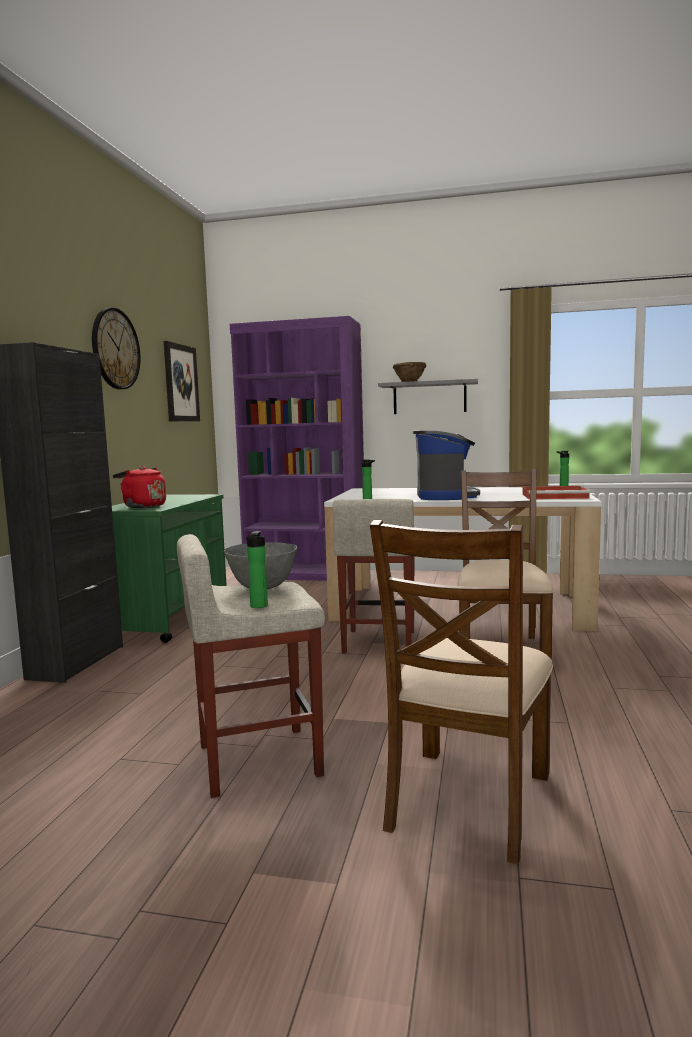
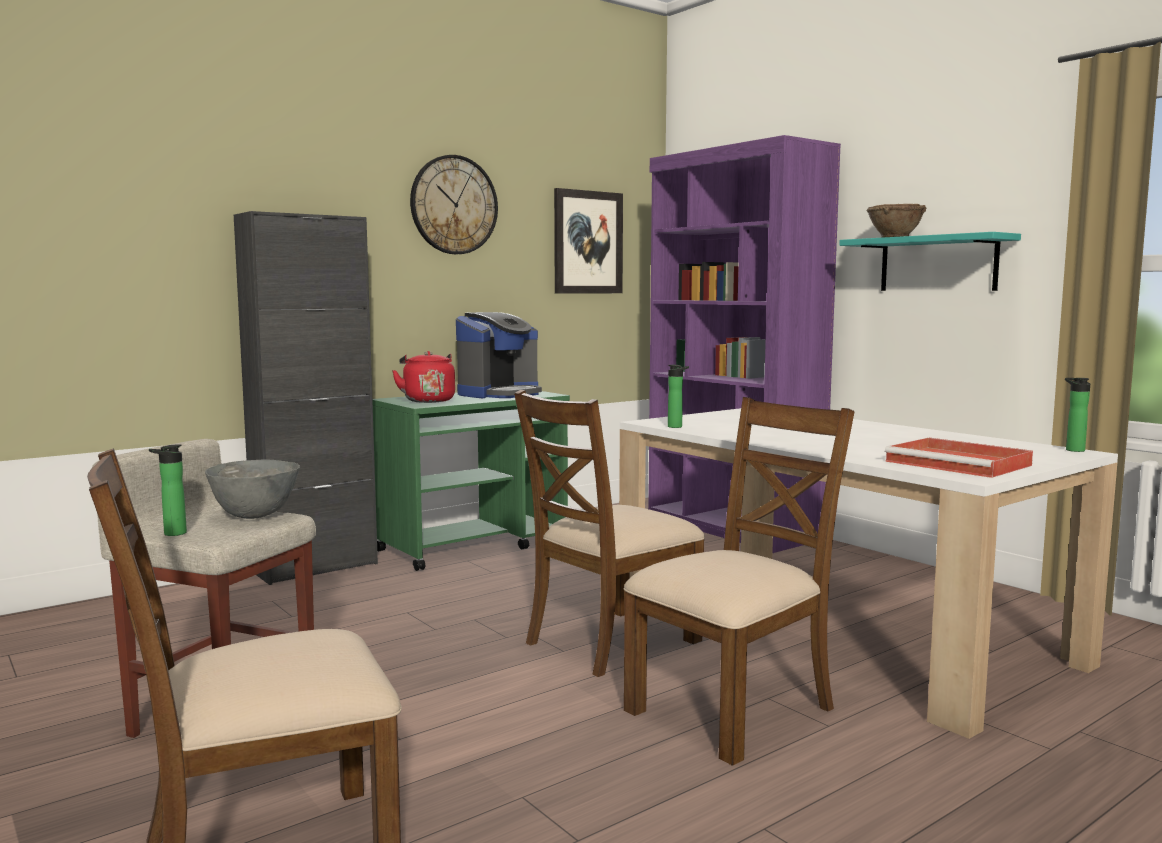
camera: 40 degrees right, 0 degrees up
beige stool [333,499,414,654] -> brown chair [514,390,705,677]
grey shelf [378,379,478,414] -> turquoise shelf [839,232,1021,291]
coffee machine [413,430,480,500] -> coffee machine moved to [456,312,542,398]

